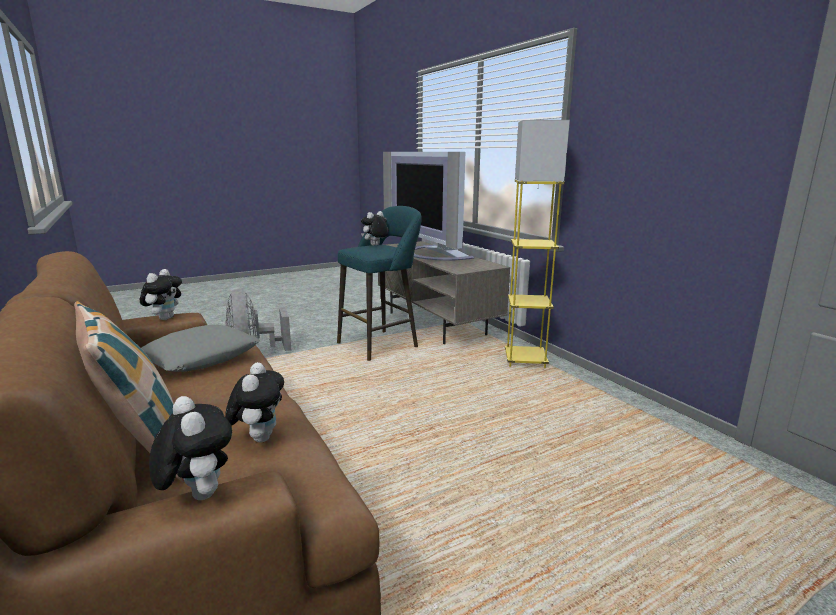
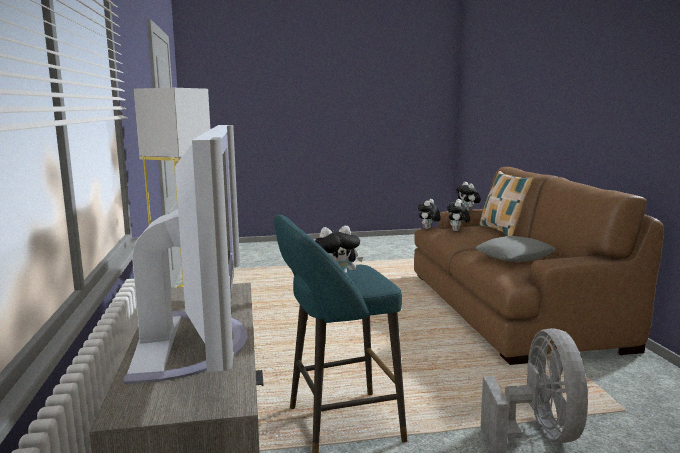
camera: 160 degrees left, 5 degrees down
plush toy [140,269,182,320] -> plush toy moved to [418,199,441,229]

